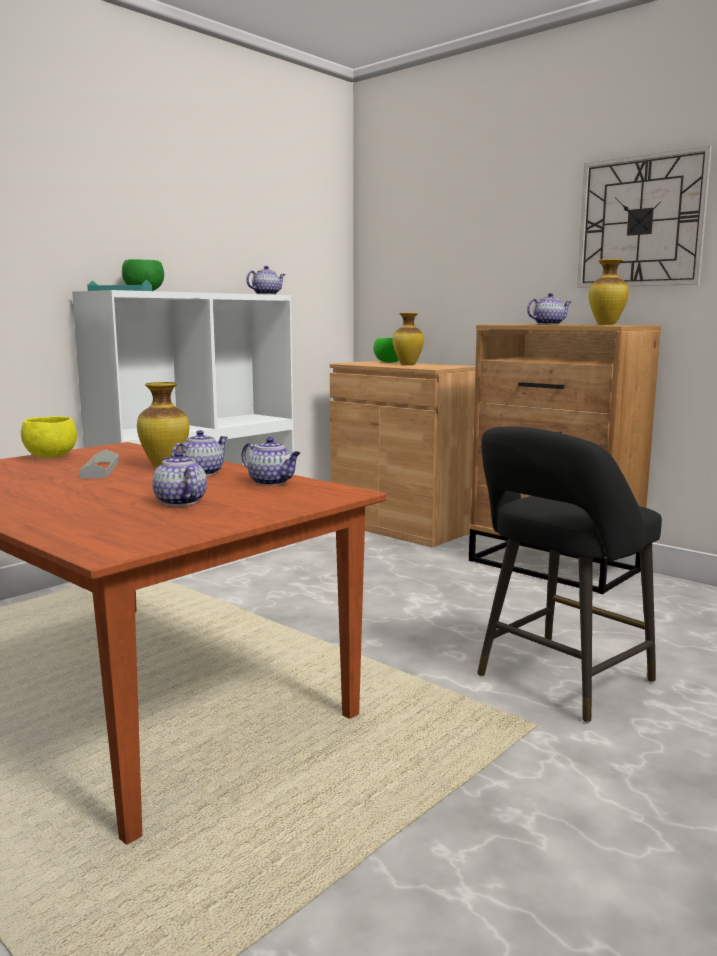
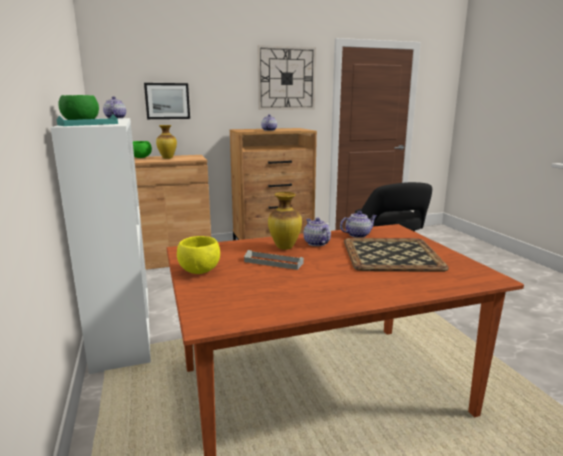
camera: 60 degrees left, 5 degrees up
teapot [152,451,207,506] -> tray [344,238,449,272]
vase [588,259,629,325] -> none
none -> picture [144,83,190,119]

